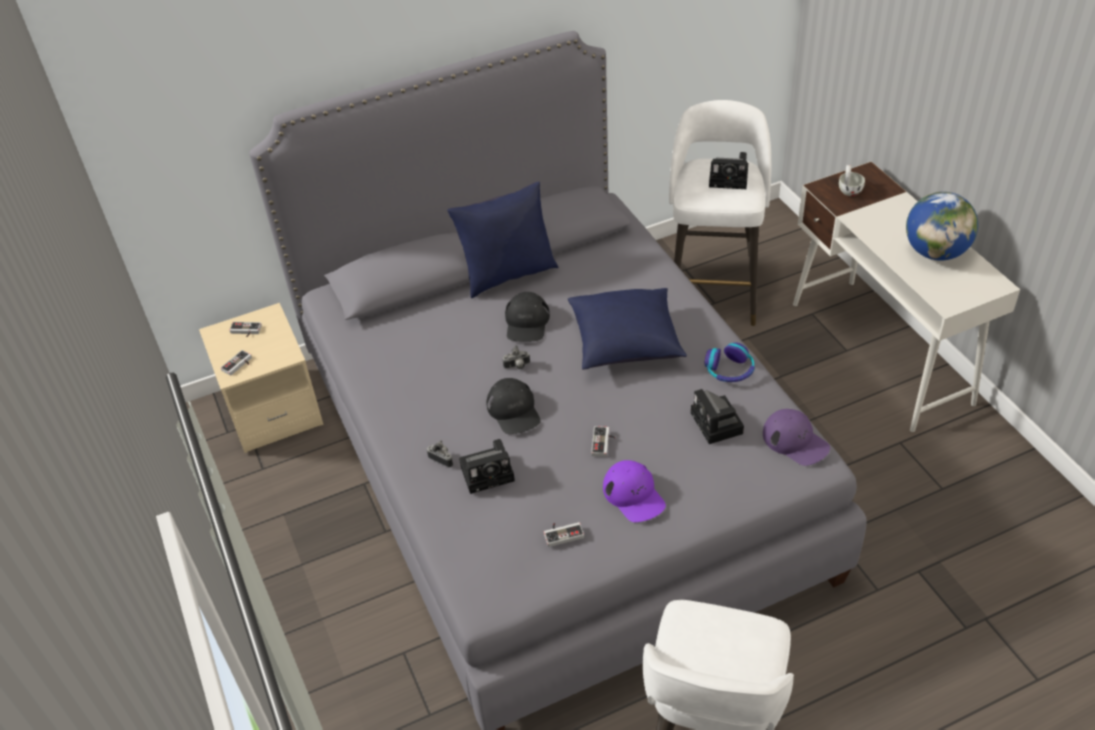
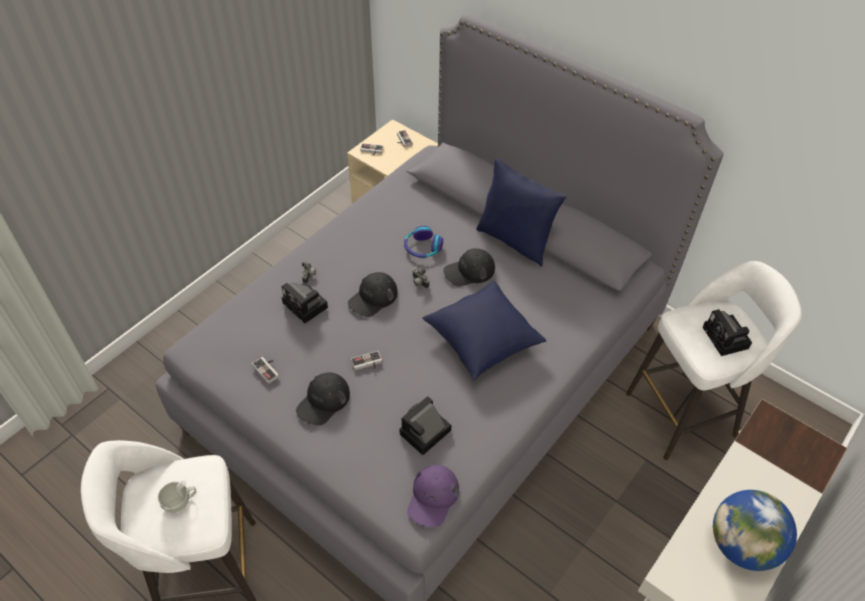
camera: 60 degrees right, 5 degrees up
purple cap [603,460,666,522] -> black cap [296,372,350,426]
headphones [704,342,755,382] -> headphones moved to [404,226,443,258]
white cup [839,165,865,196] -> white cup moved to [158,480,197,513]

